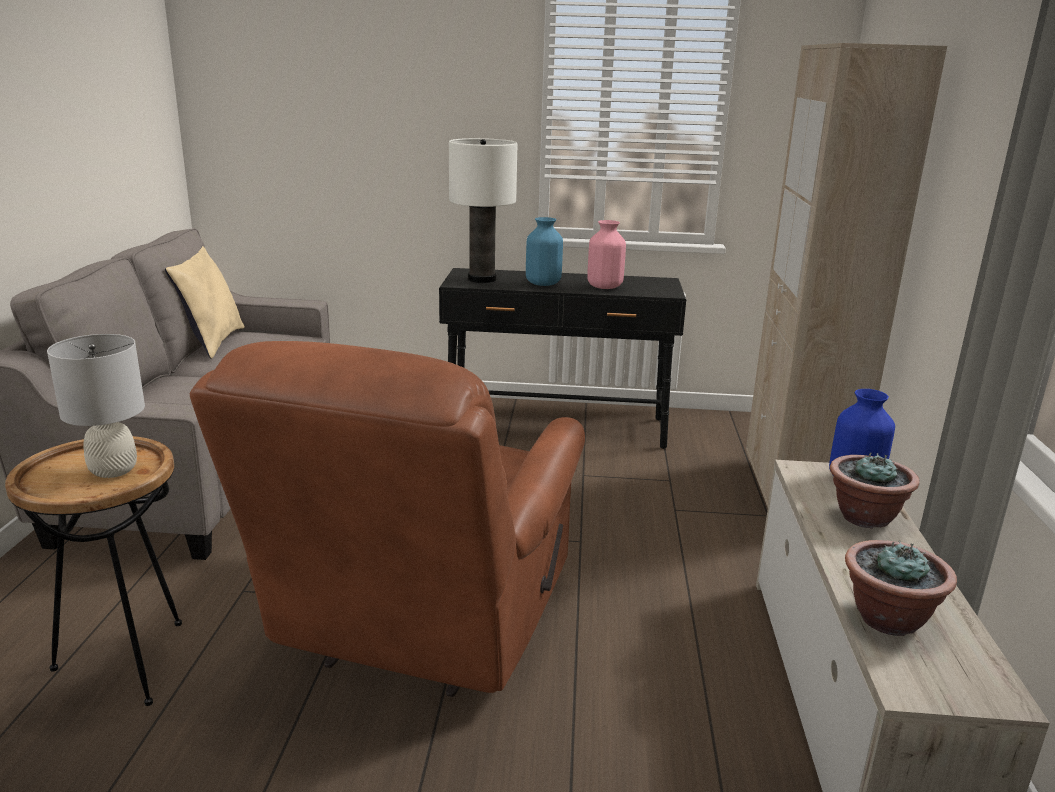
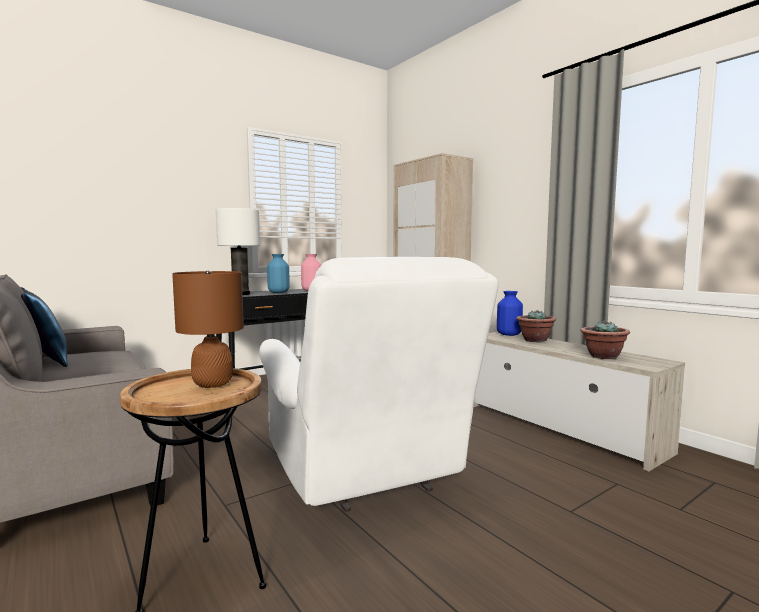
camera: 40 degrees left, 15 degrees down
grey table lamp [47,334,145,478] -> brown table lamp [172,271,244,388]
beige pillow [165,246,245,359] -> blue pillow [20,287,67,367]
brown armchair [190,341,585,697] -> white armchair [259,257,499,512]

